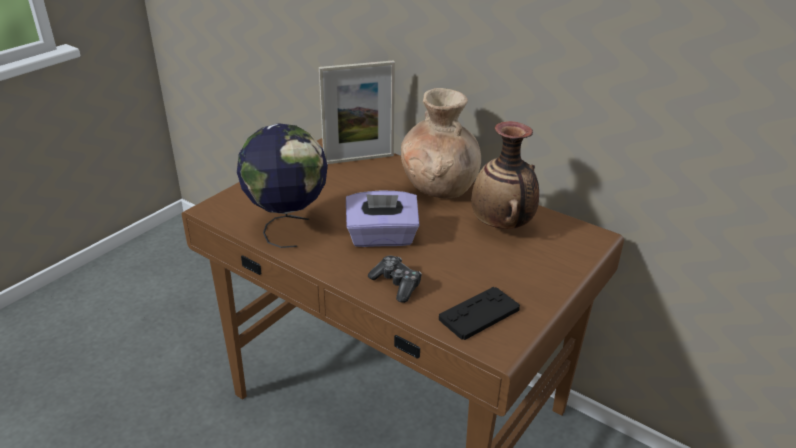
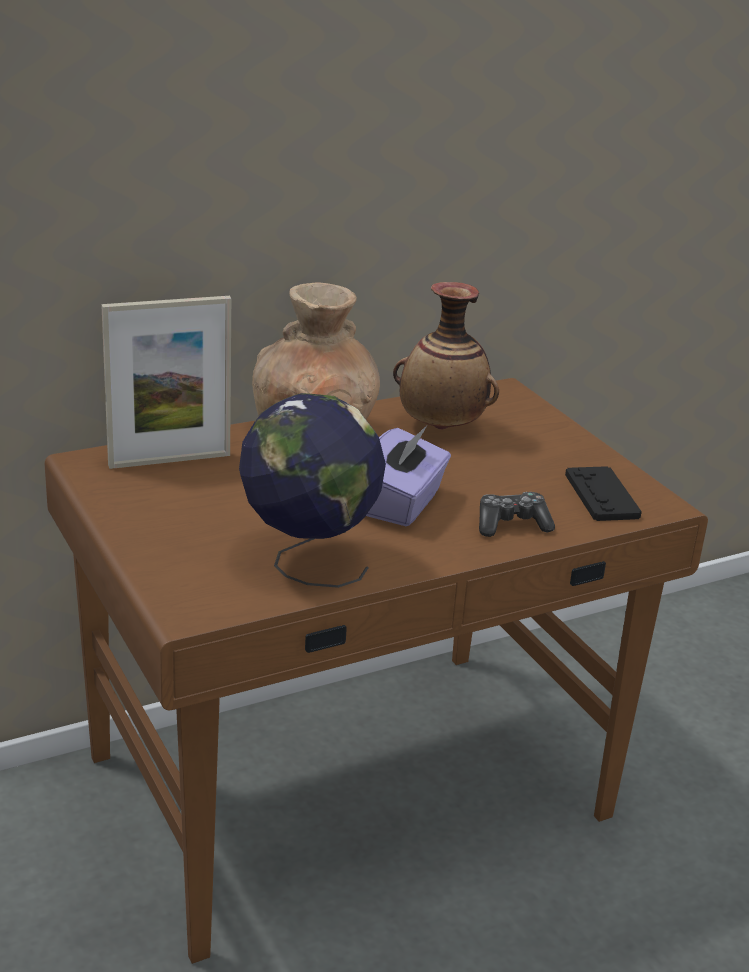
camera: 65 degrees left, 5 degrees down
picture frame [319,60,395,164] -> picture frame turned 60 degrees clockwise [101,296,231,469]

